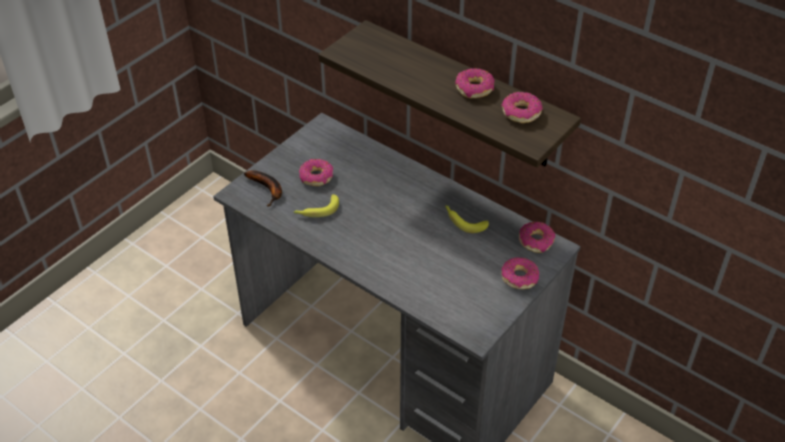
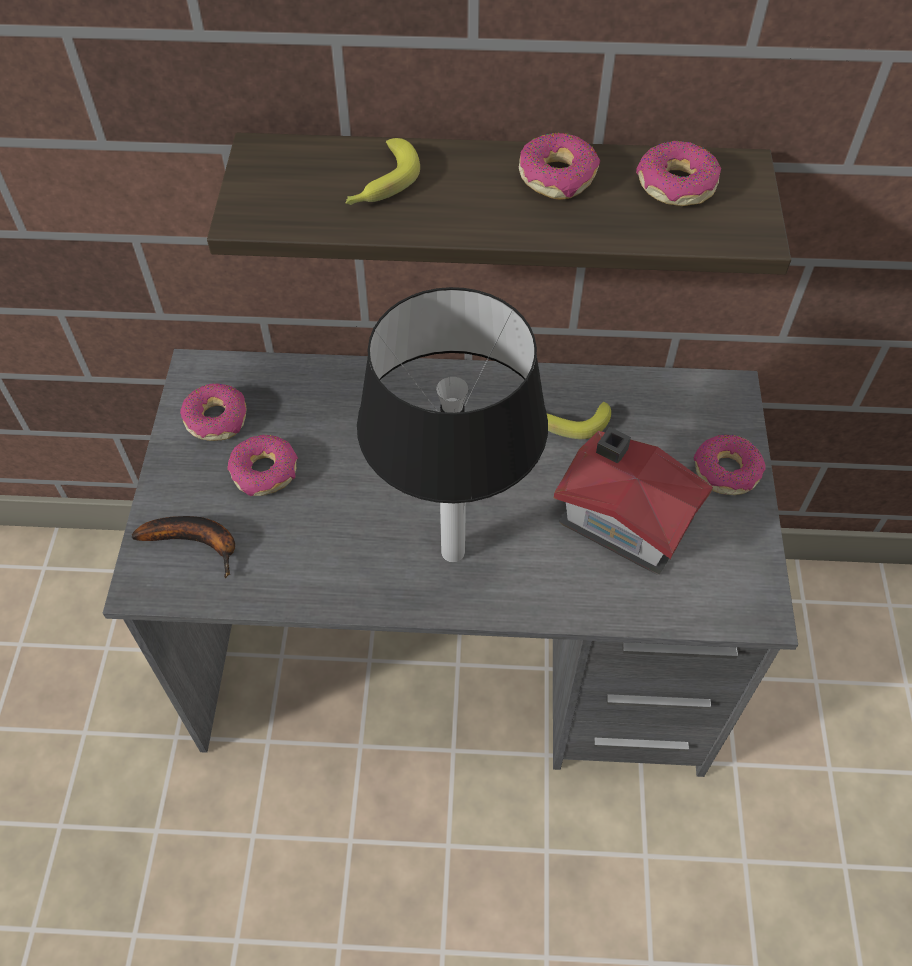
camera: 35 degrees left, 10 degrees up
banana [294,194,339,217] -> banana moved to [346,138,420,205]
donut [519,222,556,253] -> donut moved to [180,383,247,441]
none -> table lamp [357,287,548,562]
none -> toy house [554,427,713,575]

